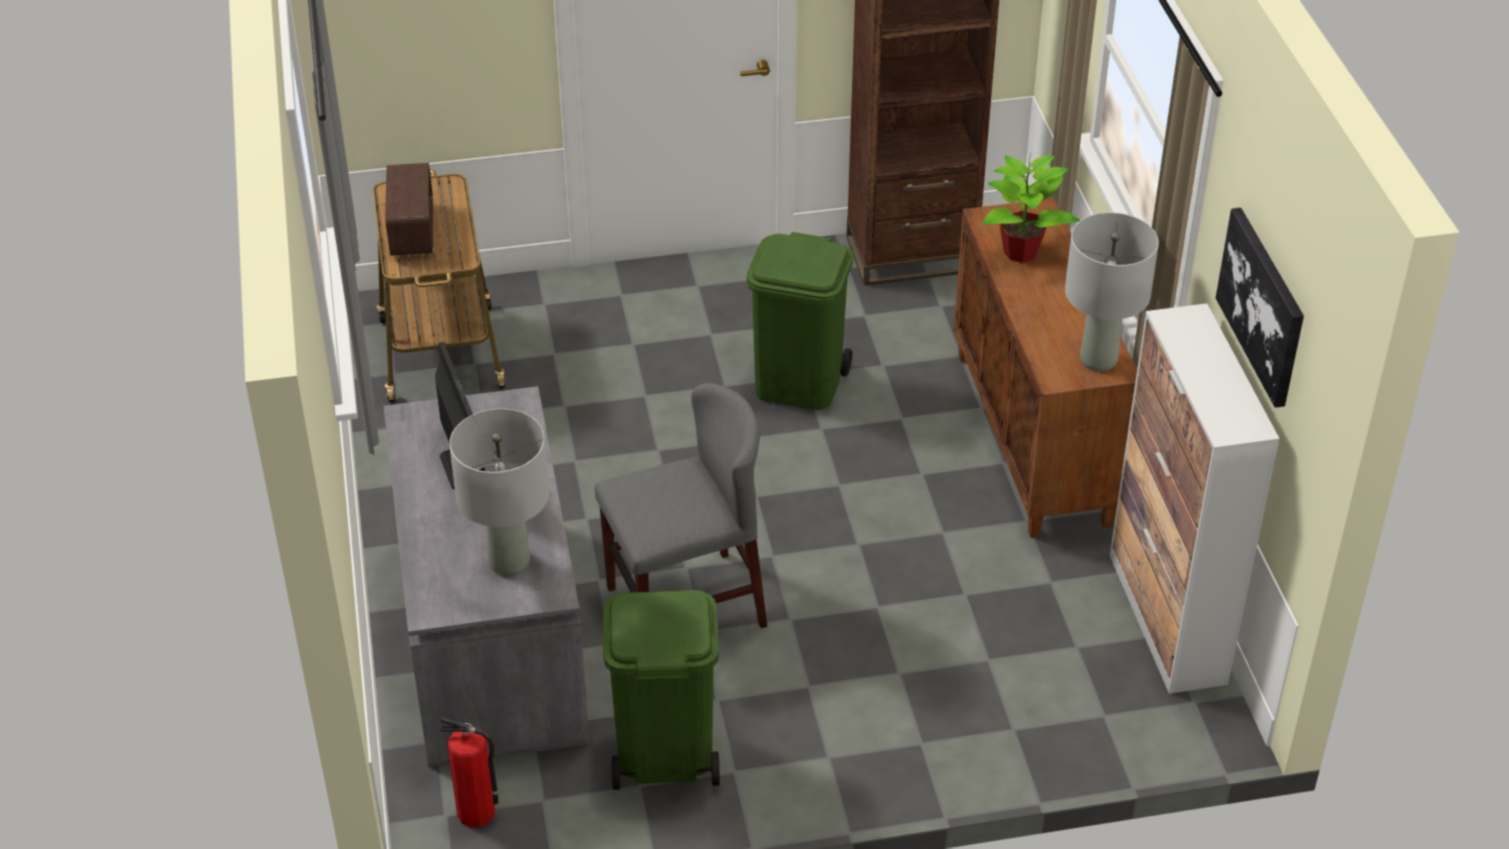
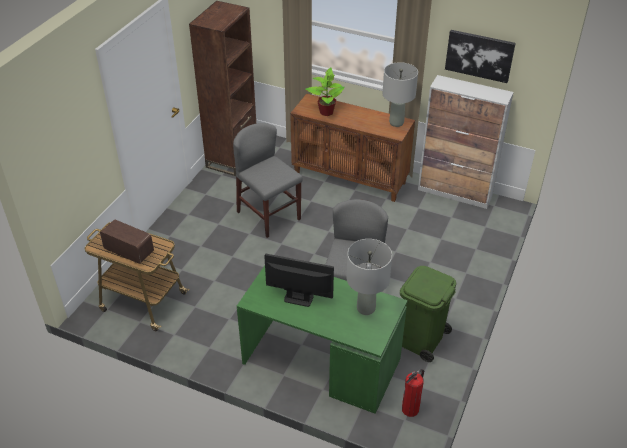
camera: 55 degrees left, 0 degrees up
grey desk [384,386,590,767] -> green desk [237,266,408,414]
green trash can [747,232,853,410] -> grey chair [233,123,302,238]

